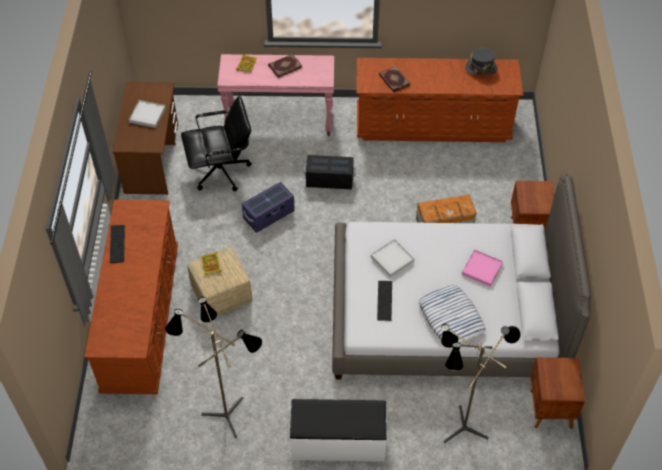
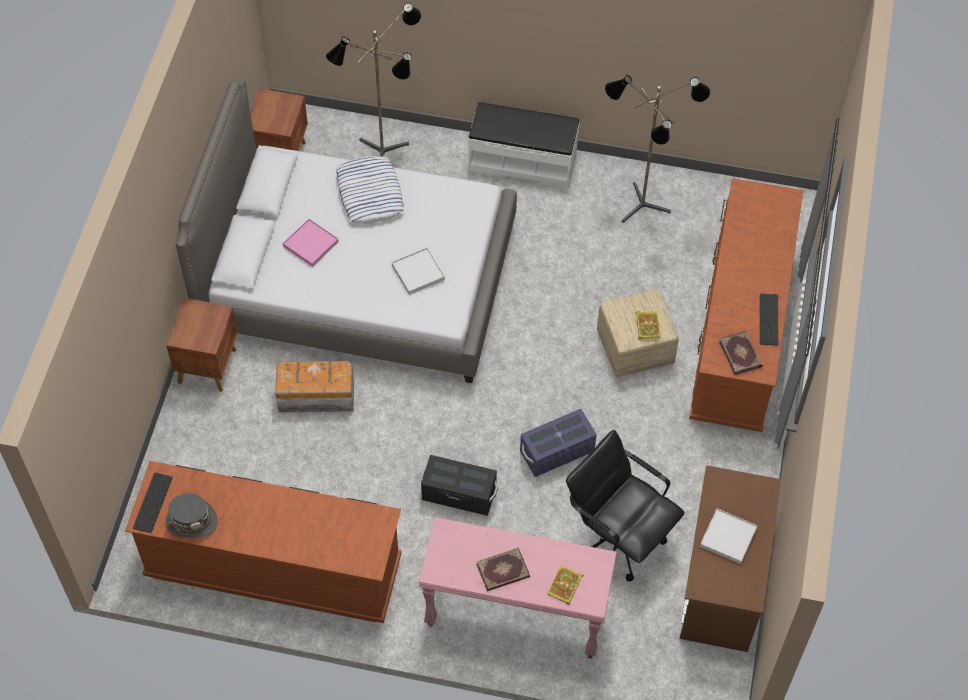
camera: 170 degrees left, 5 degrees up
black office chair [181,96,252,191] -> black office chair turned 45 degrees clockwise [566,430,685,582]
keyboard [377,281,392,321] -> keyboard moved to [133,473,173,533]
book [379,66,410,92] -> book moved to [719,331,763,375]

